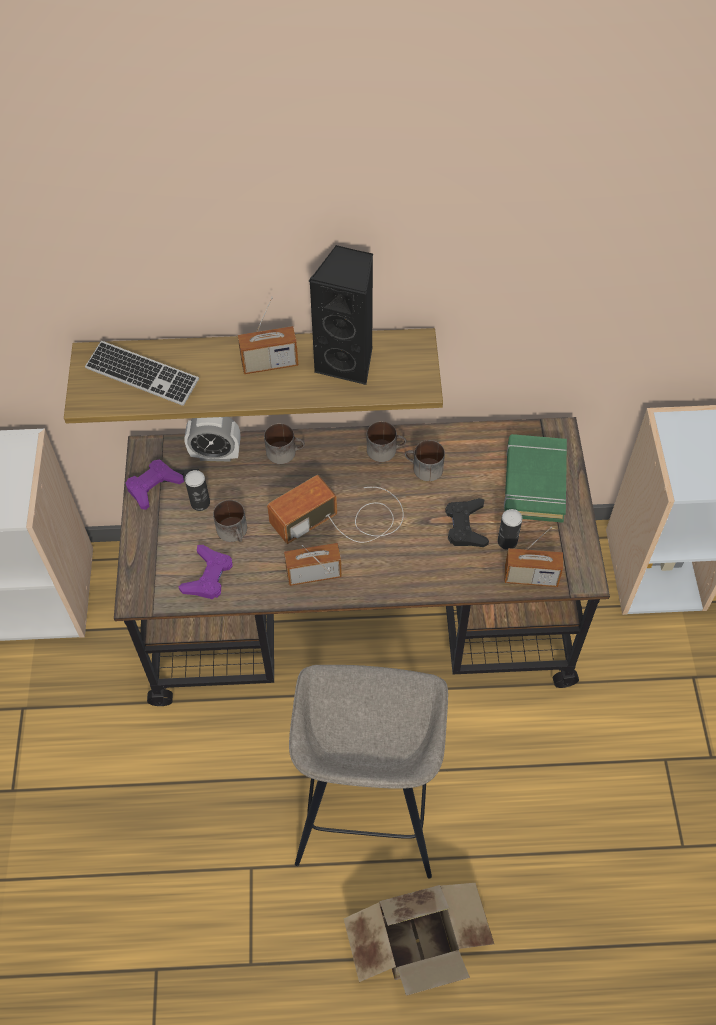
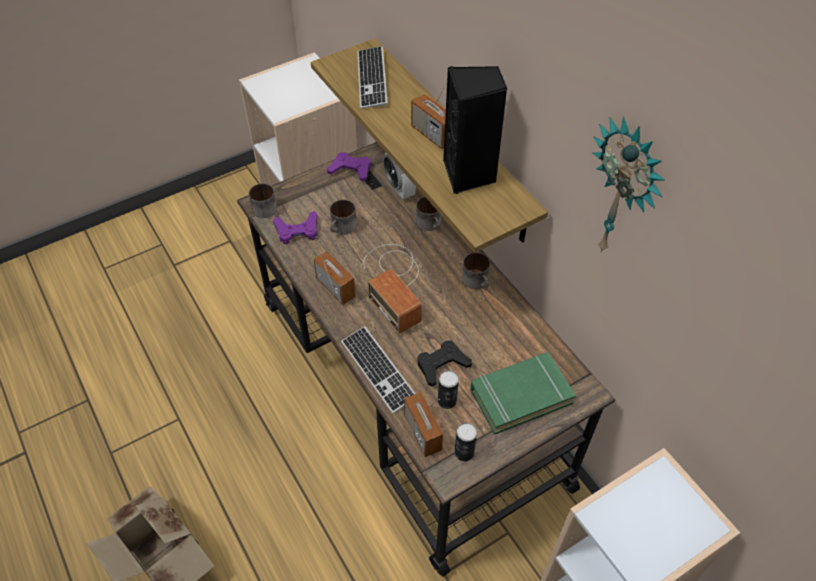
camera: 60 degrees right, 5 degrees down
can [185,470,210,511] -> can moved to [455,423,477,461]
radio [267,475,404,544] -> radio turned 150 degrees counterclockwise [363,244,422,334]
grey stool [289,665,448,879] -> none
mug [405,440,445,481] -> mug moved to [249,184,277,218]
none -> keyboard [341,326,415,414]
none -> wall clock [593,117,665,252]

